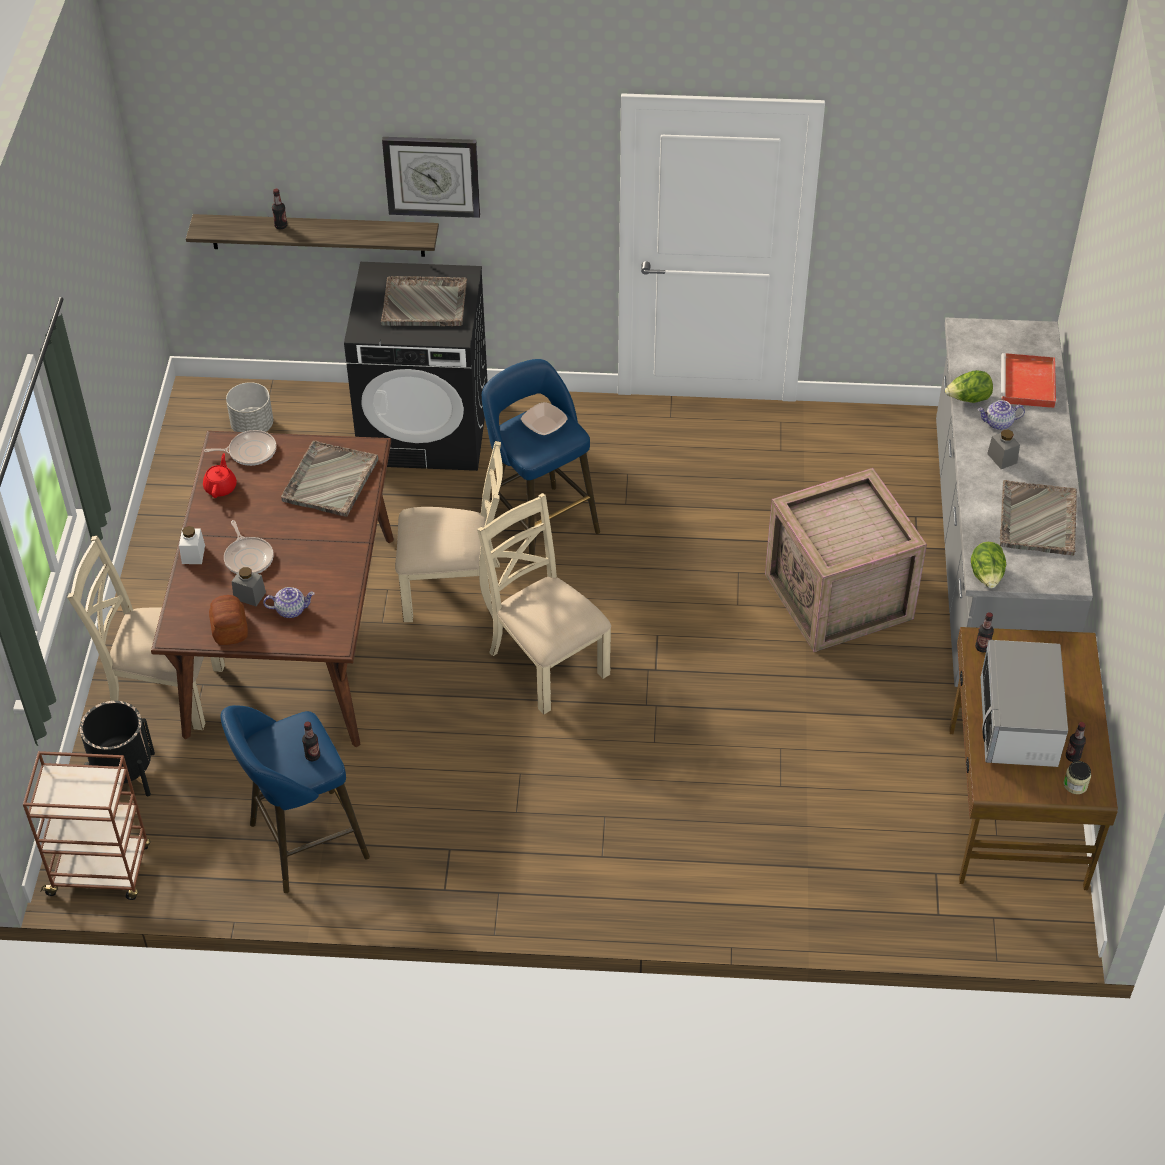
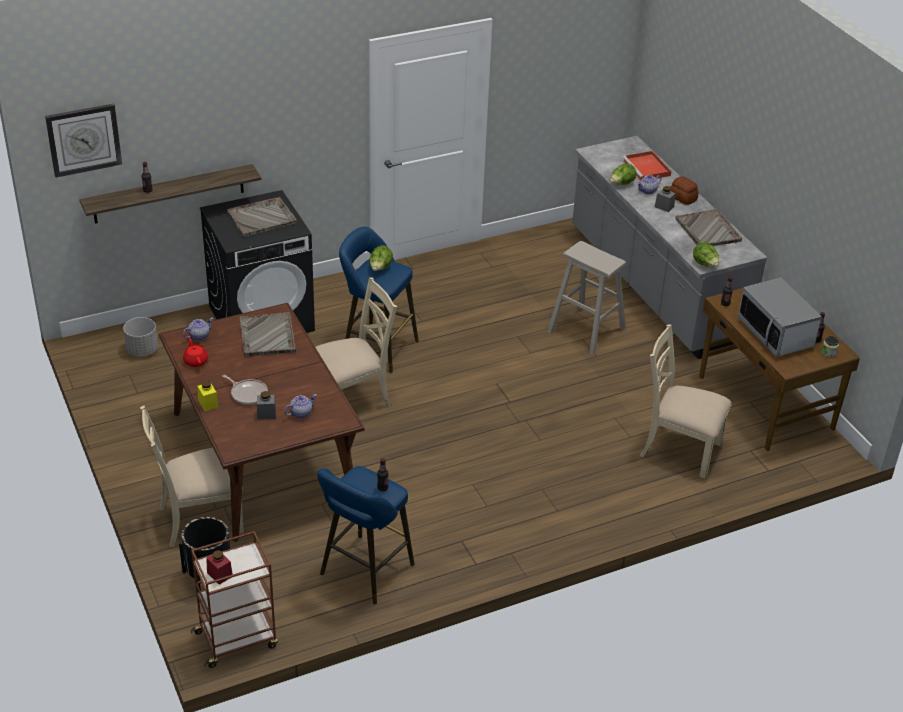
camera: 30 degrees left, 10 degrees down
white jar [179,526,205,564] -> yellow jar [197,381,219,411]
frying pan [204,430,276,466] -> teapot [183,318,214,341]
bread [209,595,248,645] -> bread moved to [670,176,699,205]
wall clock [382,137,480,218] -> wall clock moved to [45,104,122,177]
beige chair [477,493,611,715] -> beige chair moved to [640,324,732,479]
bowl [521,402,568,435] -> lettuce [369,245,393,271]
crate [765,468,927,652] -> beige stool [547,241,626,356]
none -> red jar [206,550,233,585]

